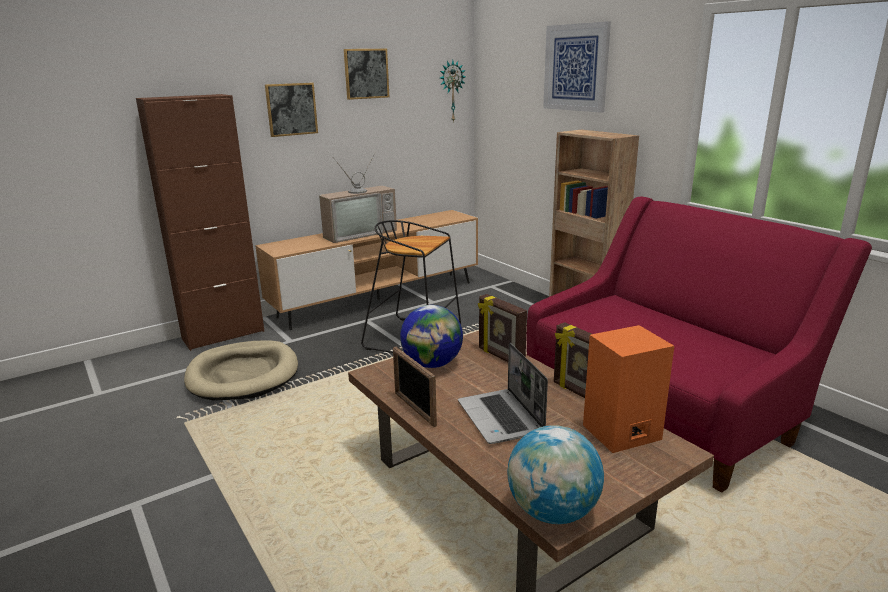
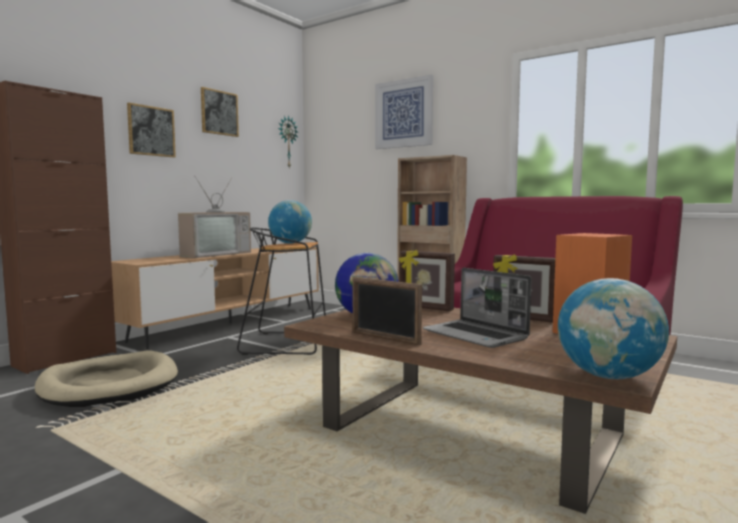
camera: 20 degrees left, 15 degrees down
none -> globe [268,200,312,243]

